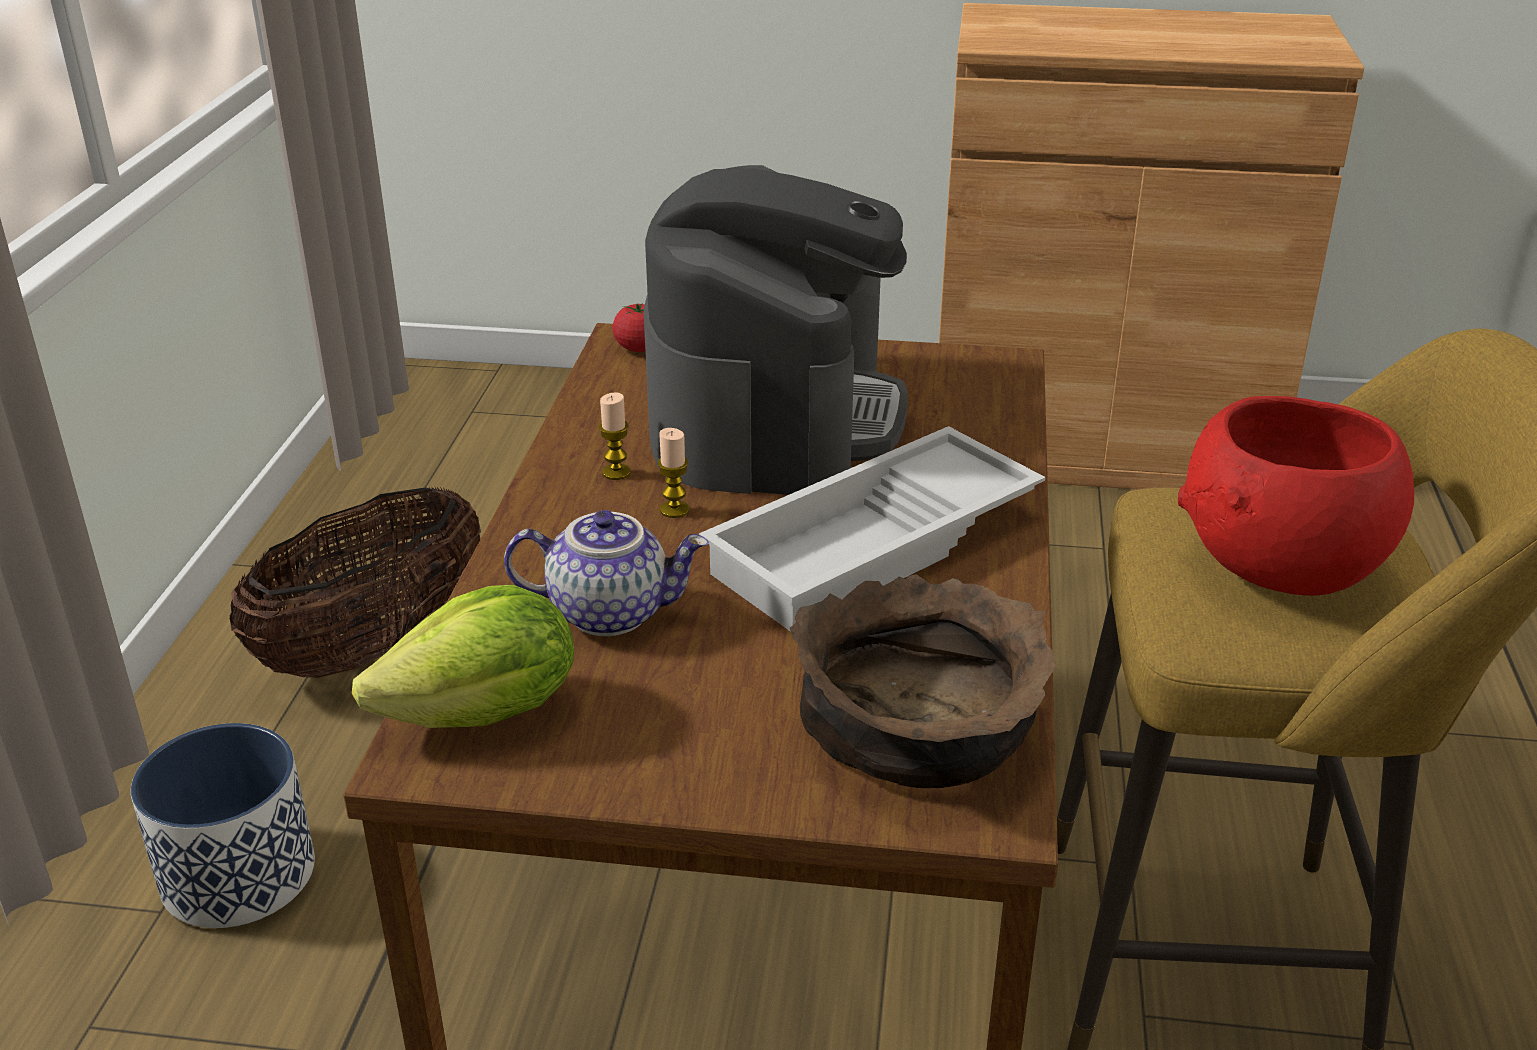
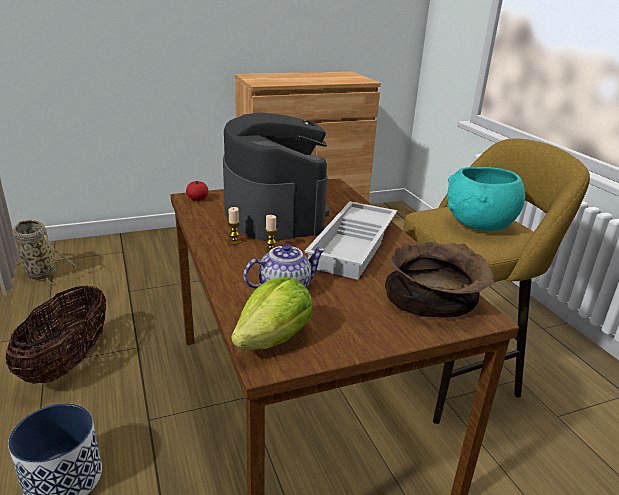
camera: 30 degrees left, 5 degrees down
red bowl [1178,396,1414,596] -> turquoise bowl [447,167,525,231]
none -> basket [13,220,77,284]

